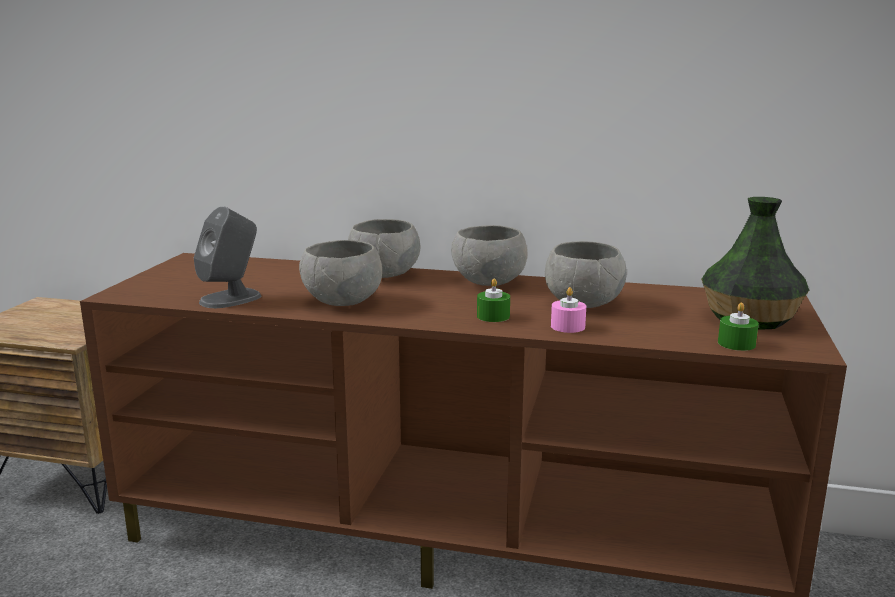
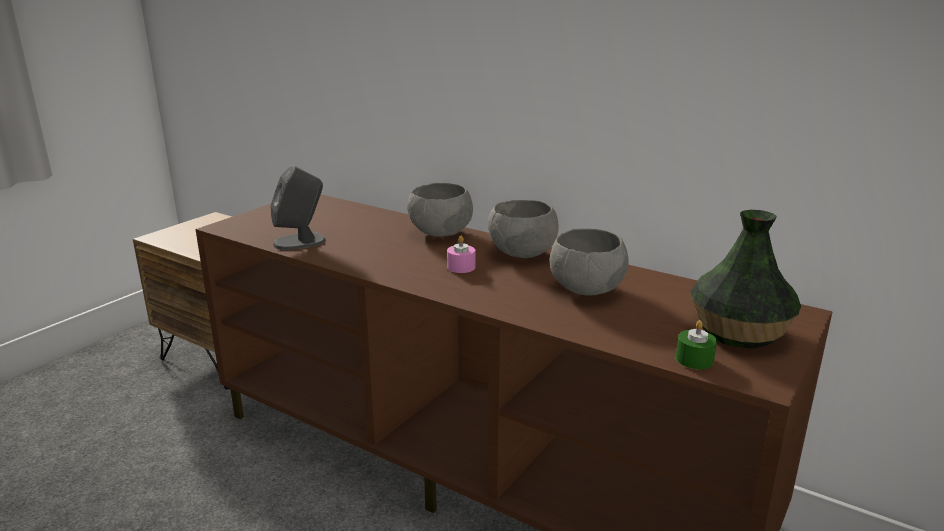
camera: 20 degrees right, 5 degrees up
grey bowl [299,240,382,306] -> none
green candle [477,278,510,322] -> none
pink candle [551,287,586,333] -> pink candle moved to [447,236,475,273]

